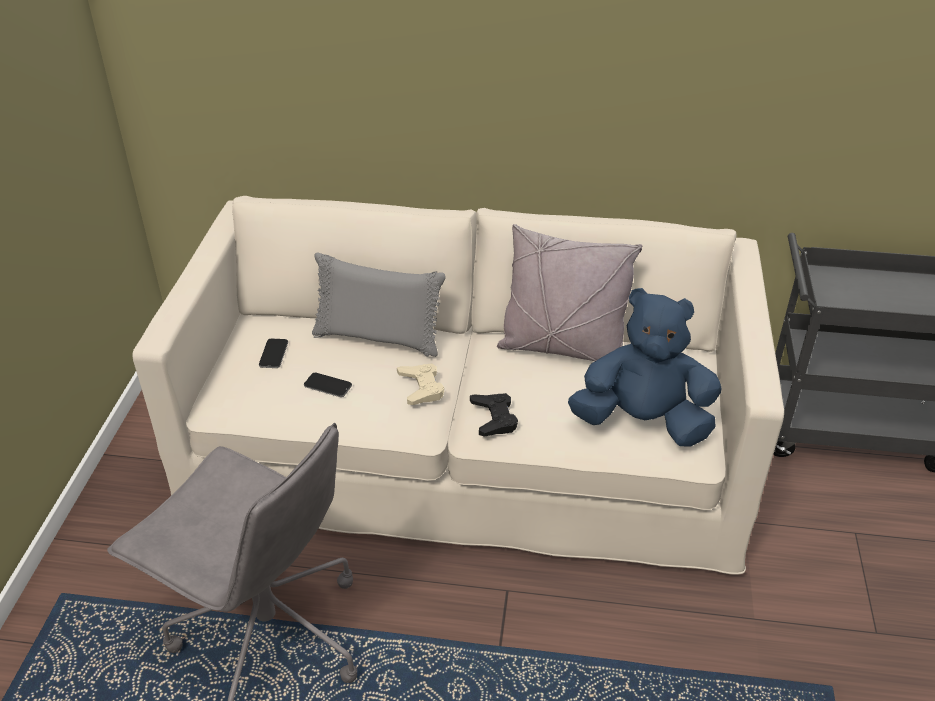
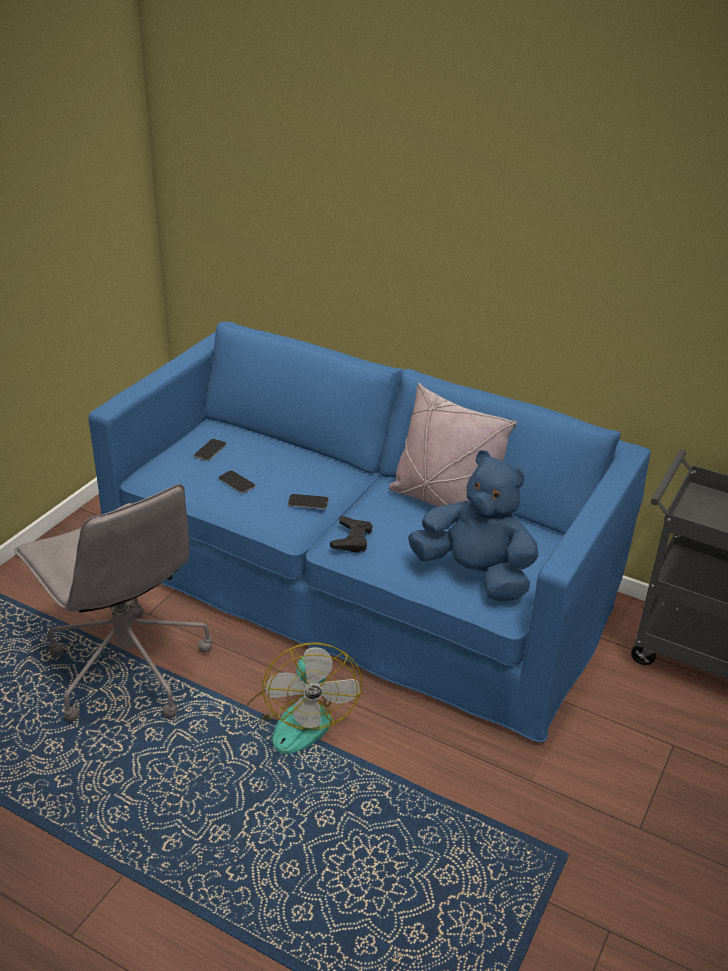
camera: 20 degrees right, 5 degrees down
beige sofa [132,196,784,575] -> blue sofa [88,322,651,742]
grey pillow [312,252,446,357] -> none
beige game controller [397,363,444,405] -> phone [288,494,329,509]
none -> fan [246,643,362,753]

